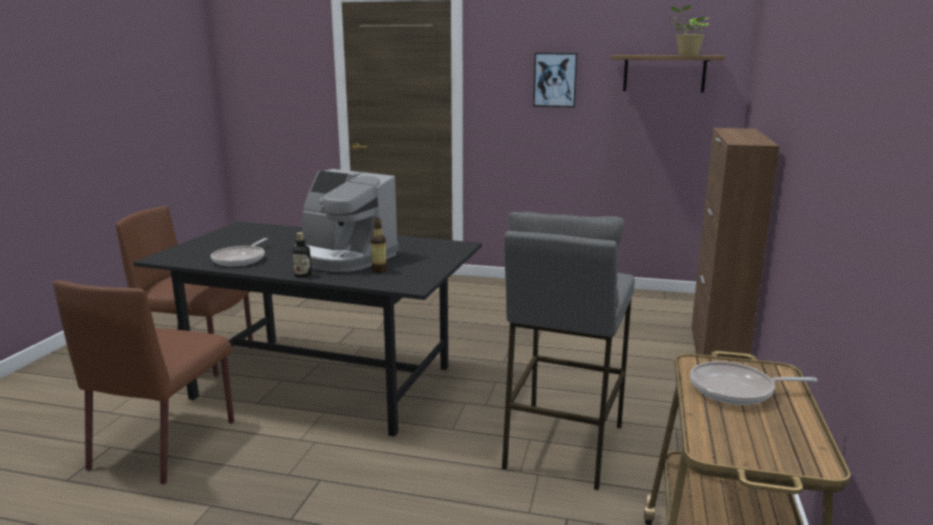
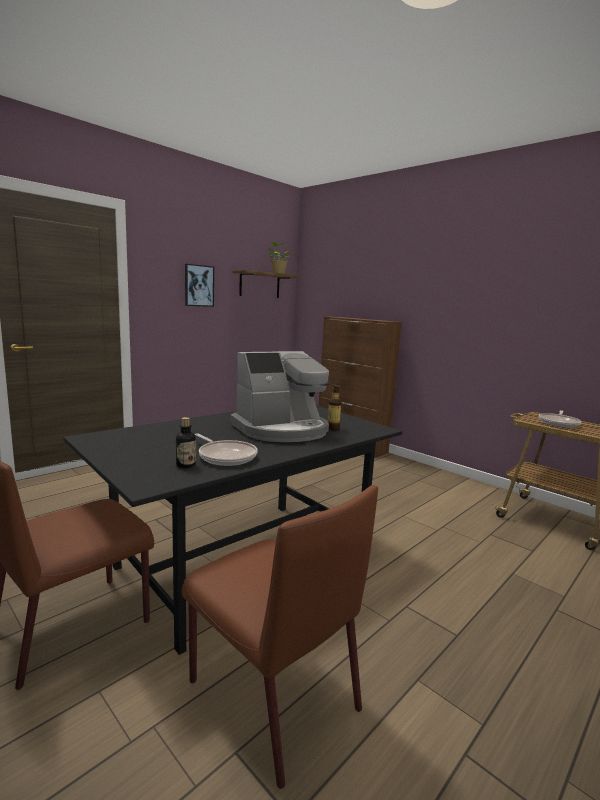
camera: 60 degrees left, 5 degrees down
bottle [292,232,312,278] -> bottle moved to [176,417,196,468]
grey stool [502,212,635,490] -> none

